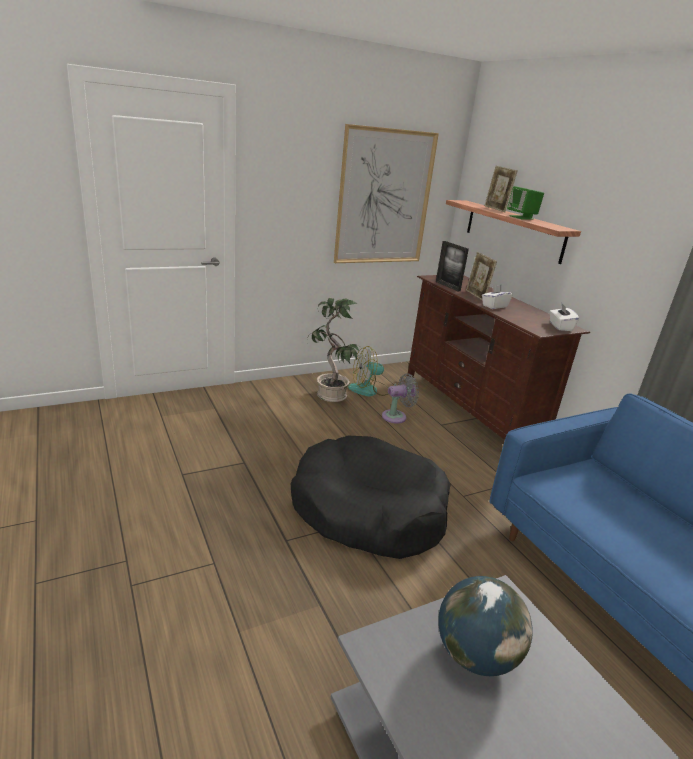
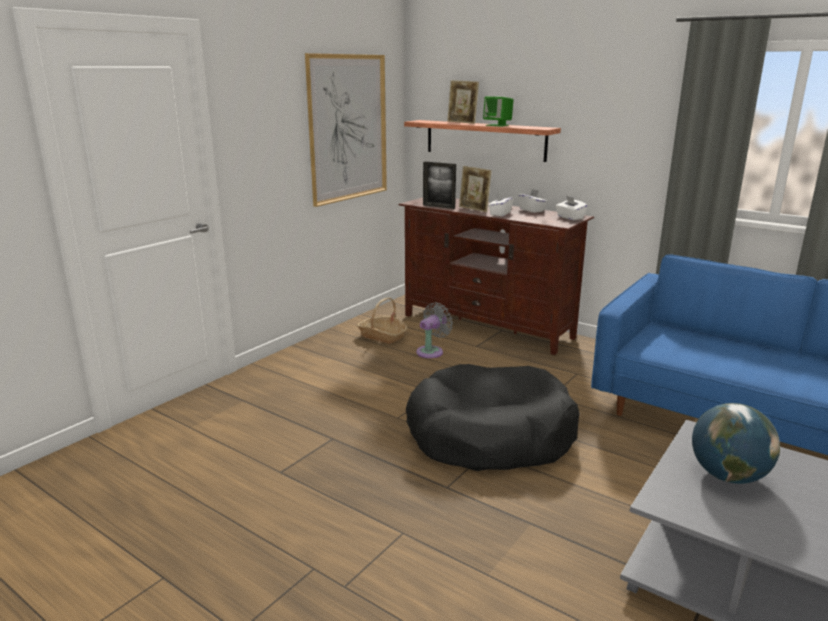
camera: 25 degrees left, 5 degrees down
potted plant [307,297,360,402] -> none
fan [348,346,389,396] -> basket [357,297,407,344]
none -> white tissue box [518,189,547,213]

